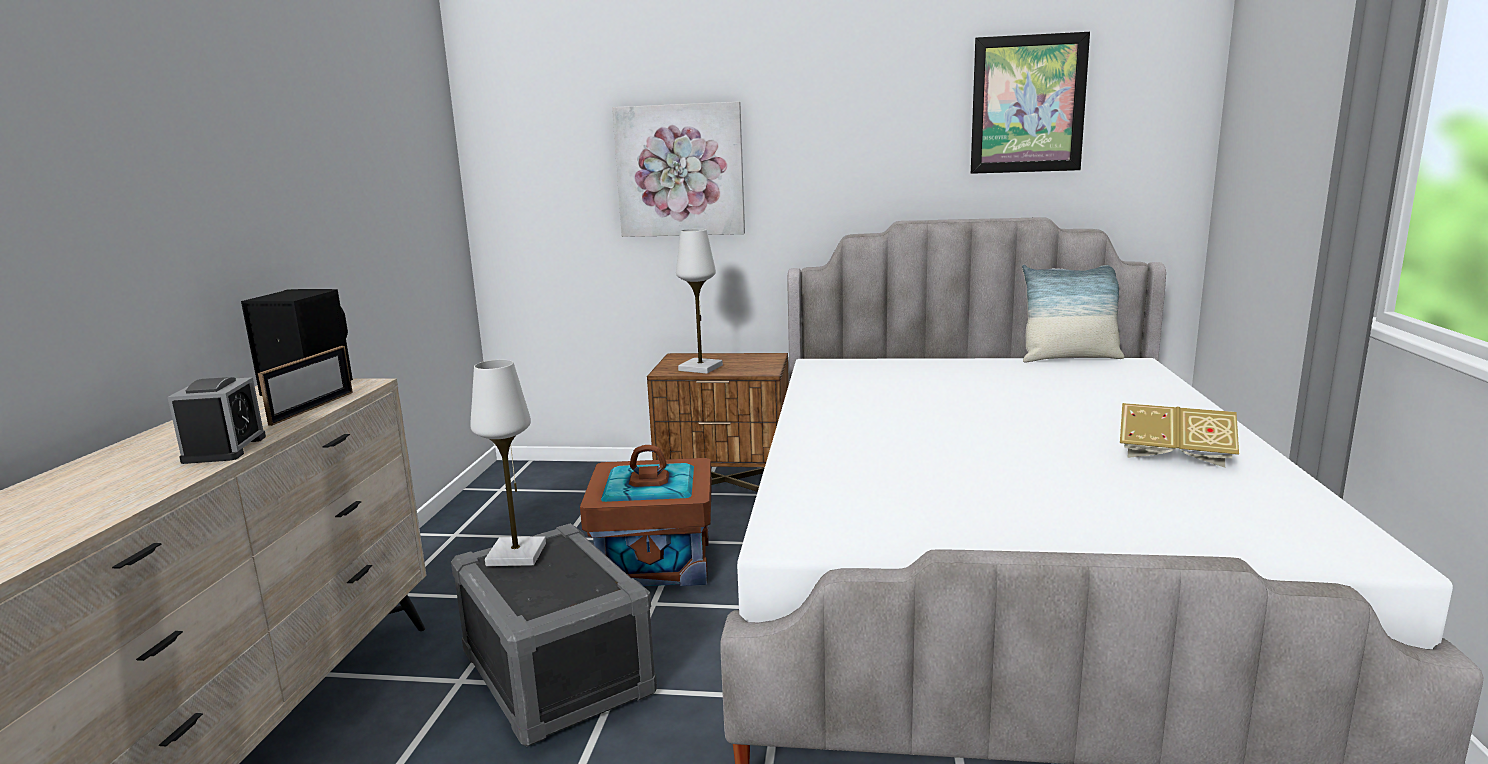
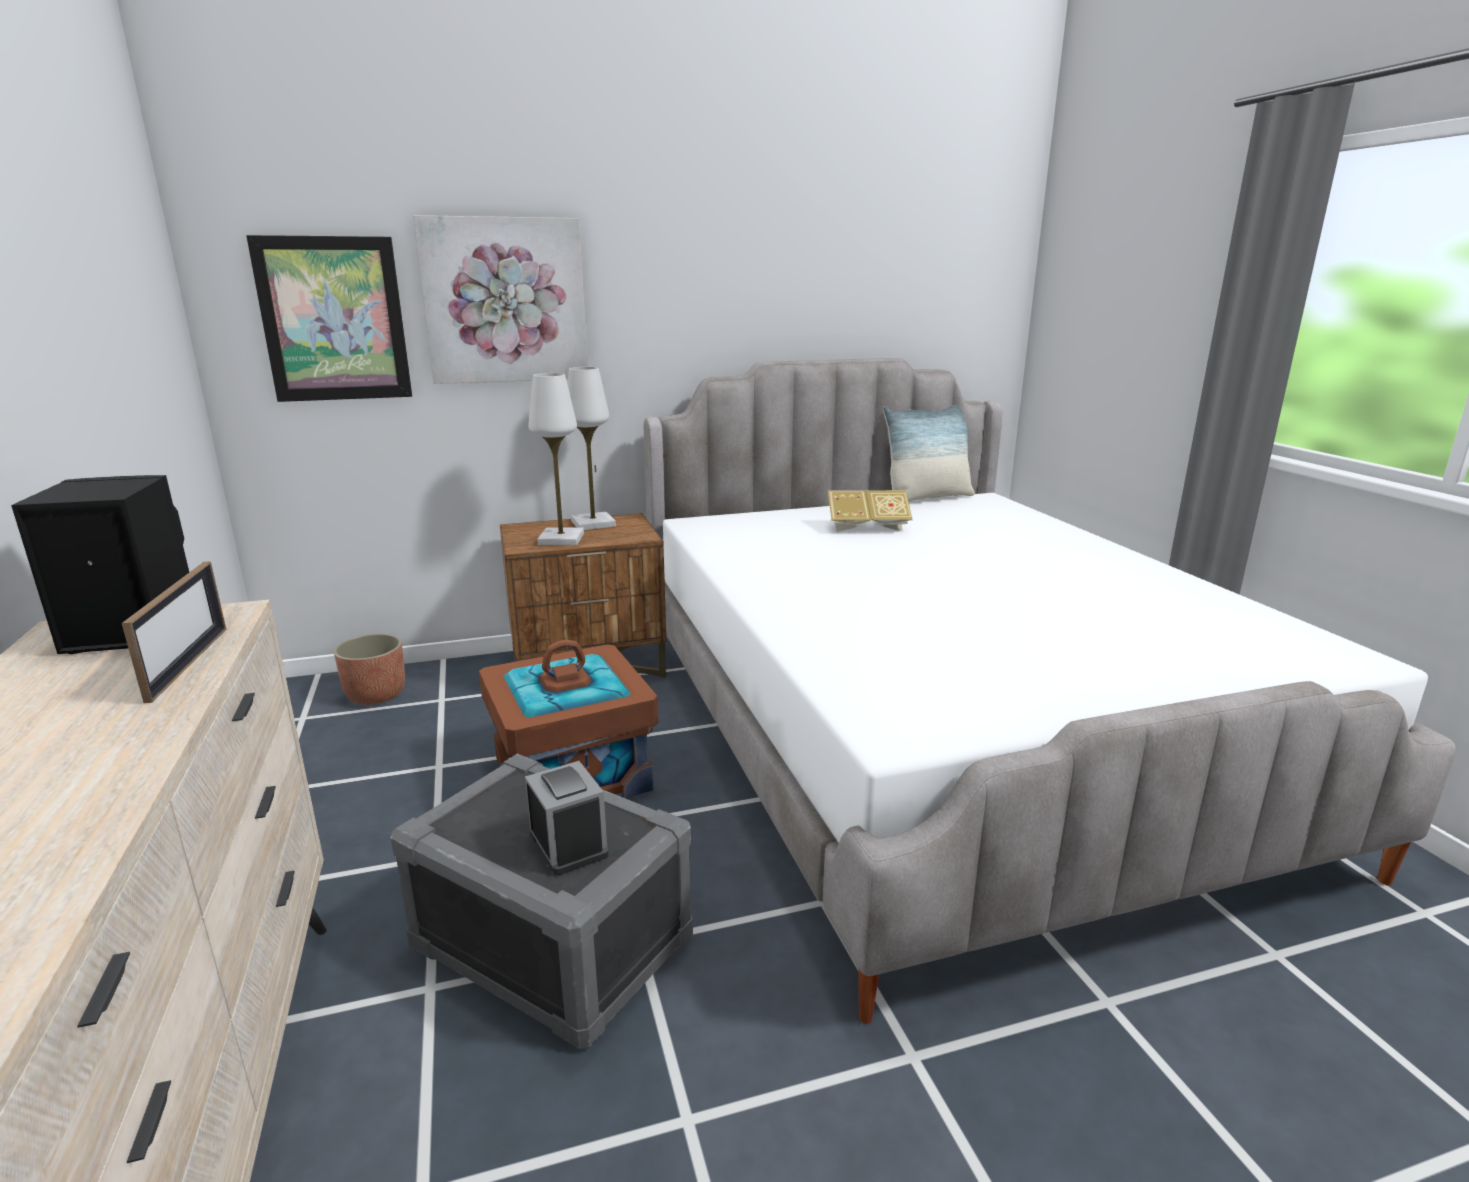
camera: 25 degrees left, 5 degrees up
alarm clock [167,377,266,464] -> alarm clock moved to [525,761,609,875]
white table lamp [470,360,546,566] -> white table lamp moved to [567,367,616,530]
picture [971,32,1090,174] -> picture moved to [246,235,412,402]
book [1120,403,1239,467] -> book moved to [828,490,913,532]
none -> planter [334,634,405,705]

